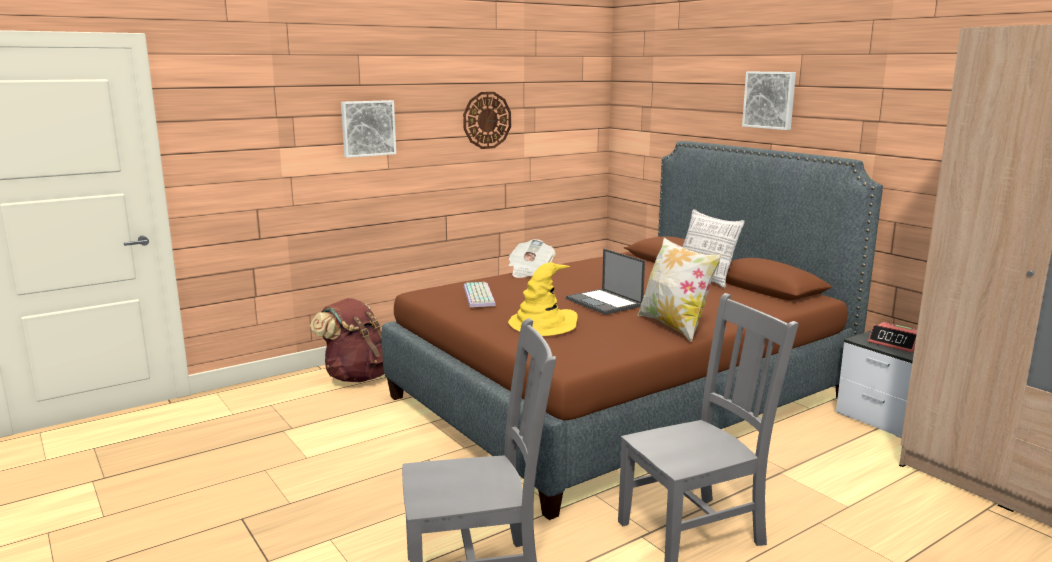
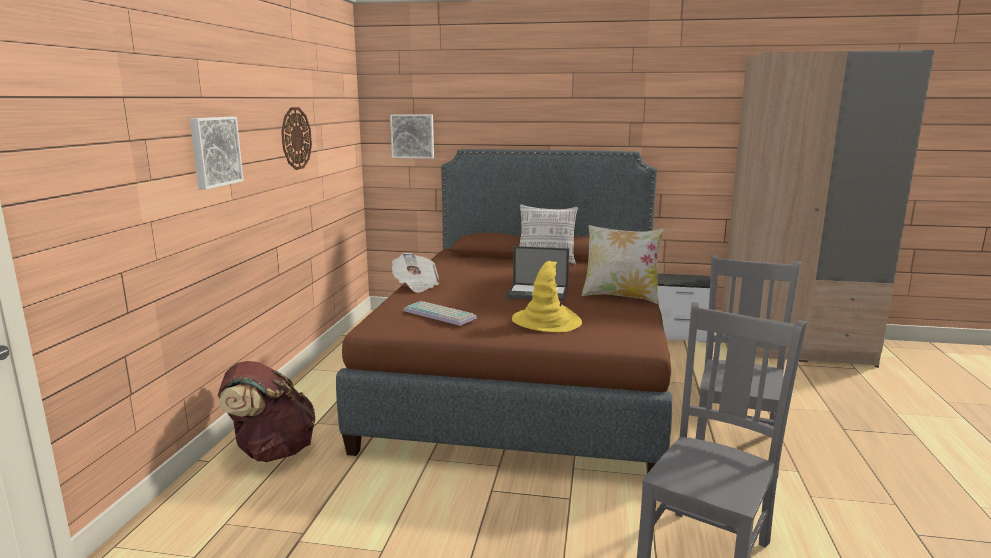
camera: 45 degrees left, 0 degrees up
picture [742,72,796,130] -> picture moved to [390,114,434,159]
alarm clock [868,322,917,353] -> none

